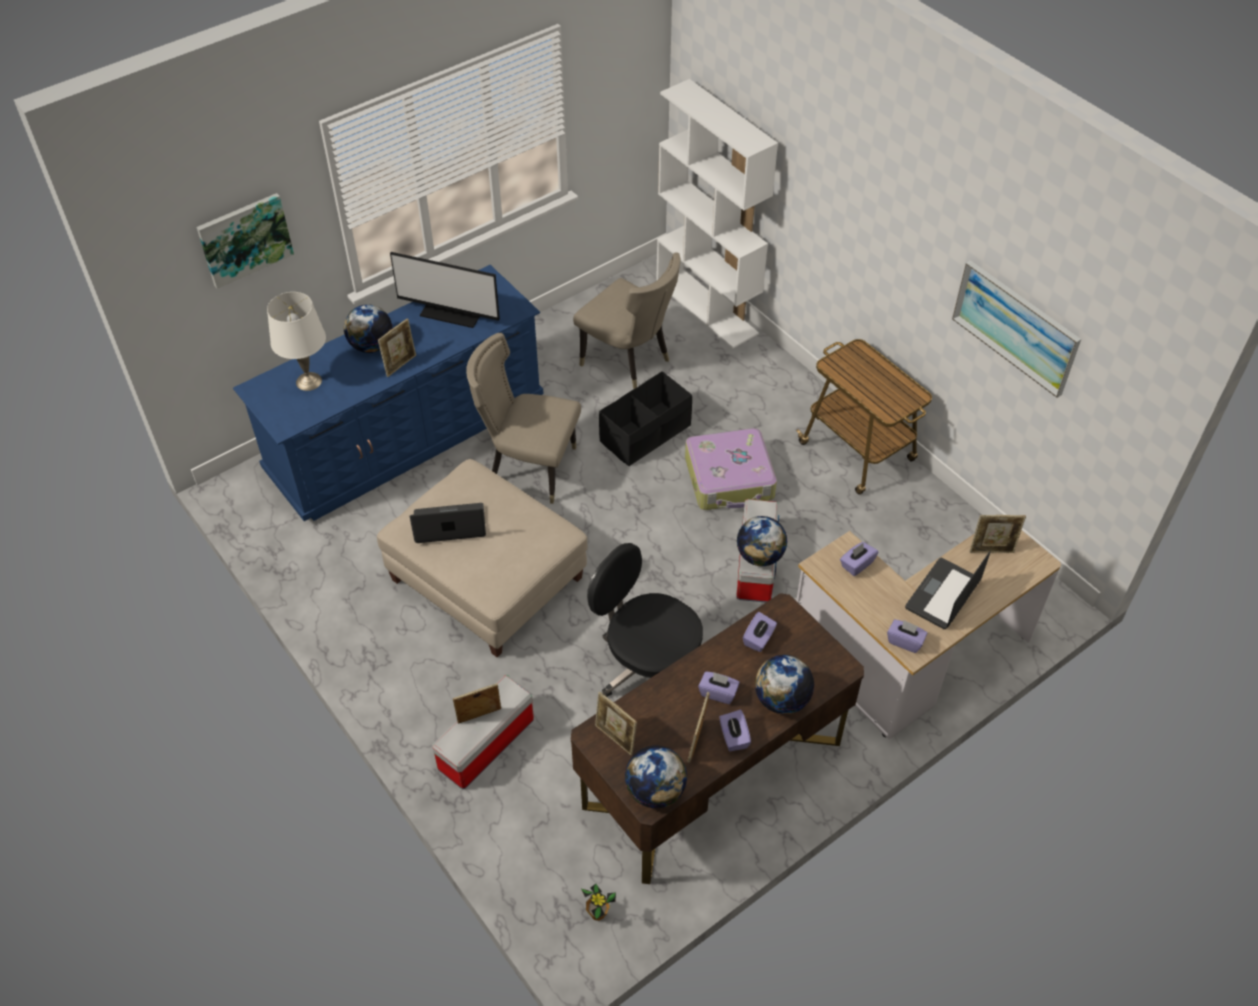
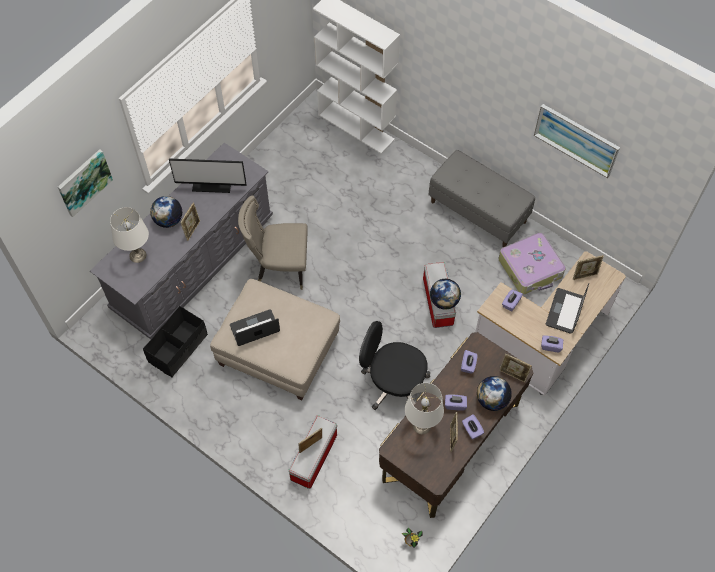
camera: 15 degrees left, 10 degrees up
blue dresser [233,265,544,521] -> grey dresser [90,143,273,339]
beige chair [573,253,681,389] -> none
picture frame [595,692,637,755] -> picture frame moved to [499,353,532,382]
black storage box [599,371,692,466] -> black storage box moved to [143,306,208,377]
globe [625,745,687,808] -> none
suitcase [685,428,777,510] -> suitcase moved to [499,233,566,295]
cart [796,339,932,495] -> grey bench [429,150,535,247]
none -> white table lamp [405,383,444,434]

